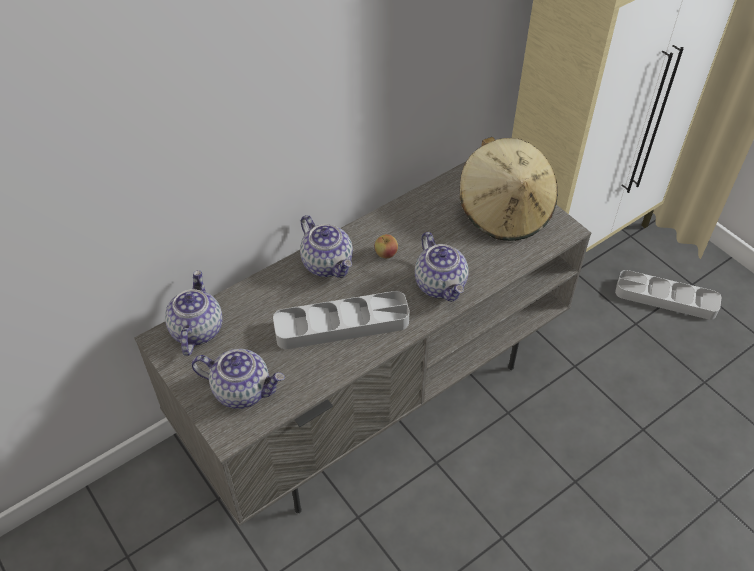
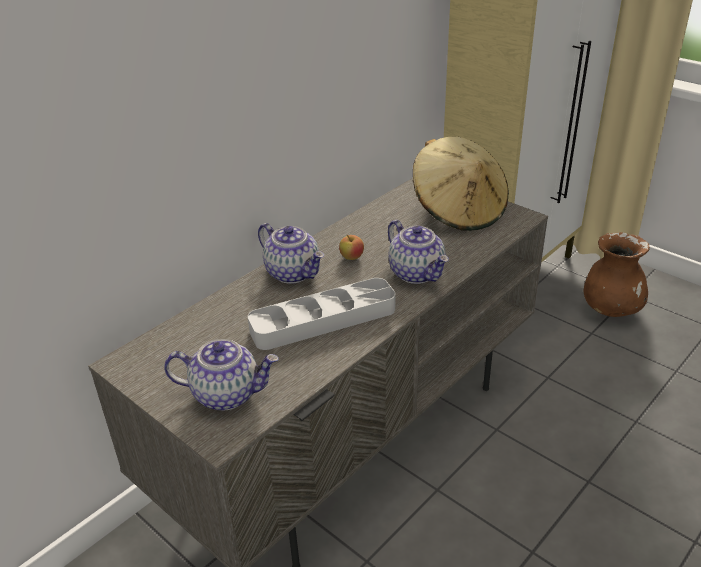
camera: 10 degrees left, 15 degrees down
teapot [165,270,223,356] -> none
grey tray [615,270,721,320] -> brown vase [584,232,650,317]

